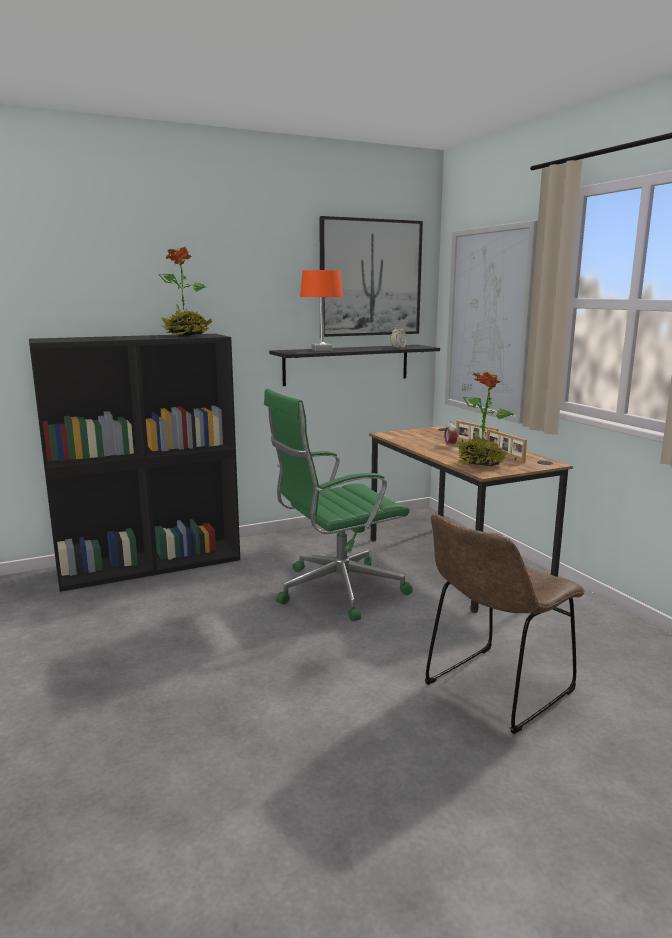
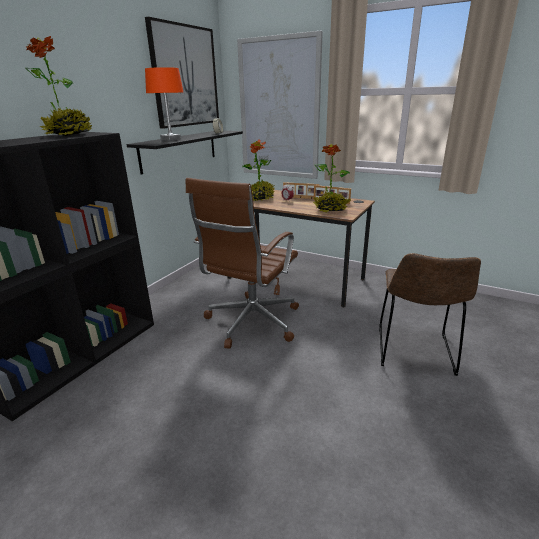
camera: 35 degrees left, 10 degrees up
green office chair [264,389,413,621] -> brown office chair [185,178,299,349]
none -> potted plant [242,139,274,201]

